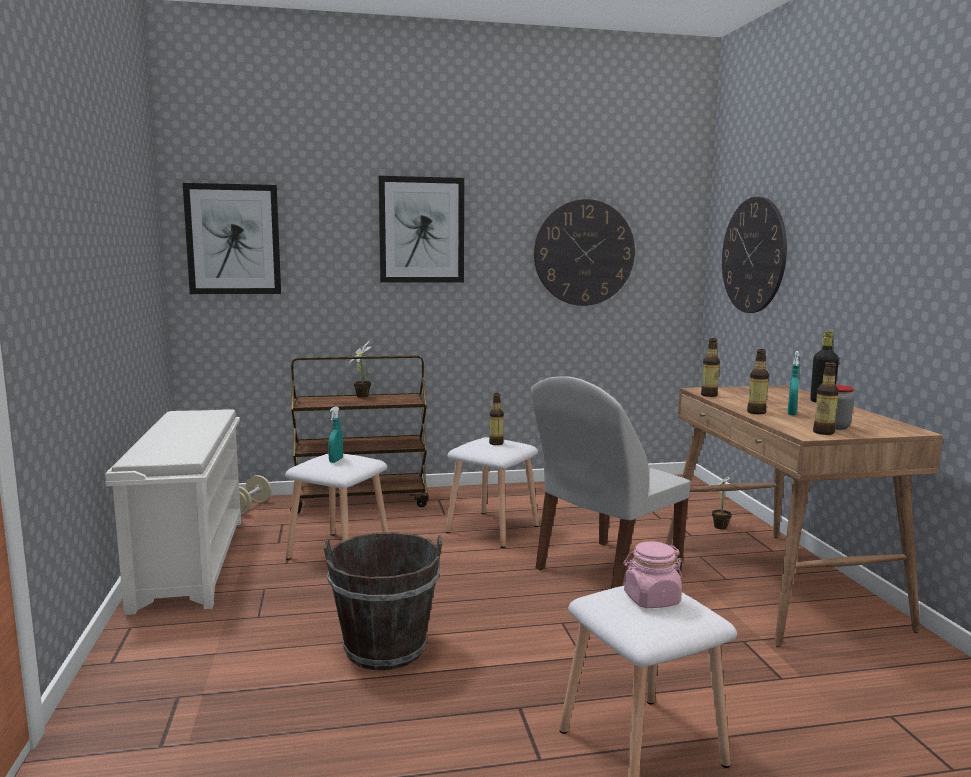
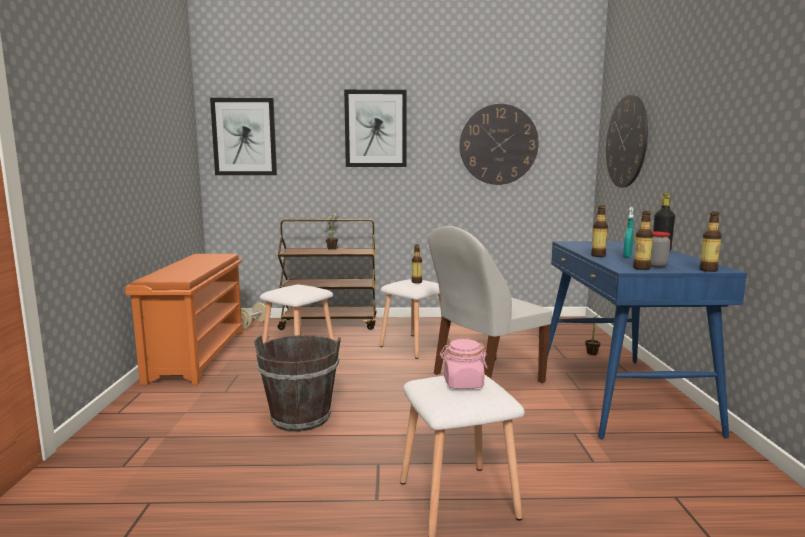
camera: 10 degrees right, 0 degrees up
white shoe rack [105,409,241,615] -> orange shoe rack [125,254,243,385]
turquoise spray bottle [328,407,343,463] -> none
brown desk [666,385,943,647] -> blue desk [548,241,747,439]
bottle [701,338,720,397] -> bottle moved to [699,212,722,272]

